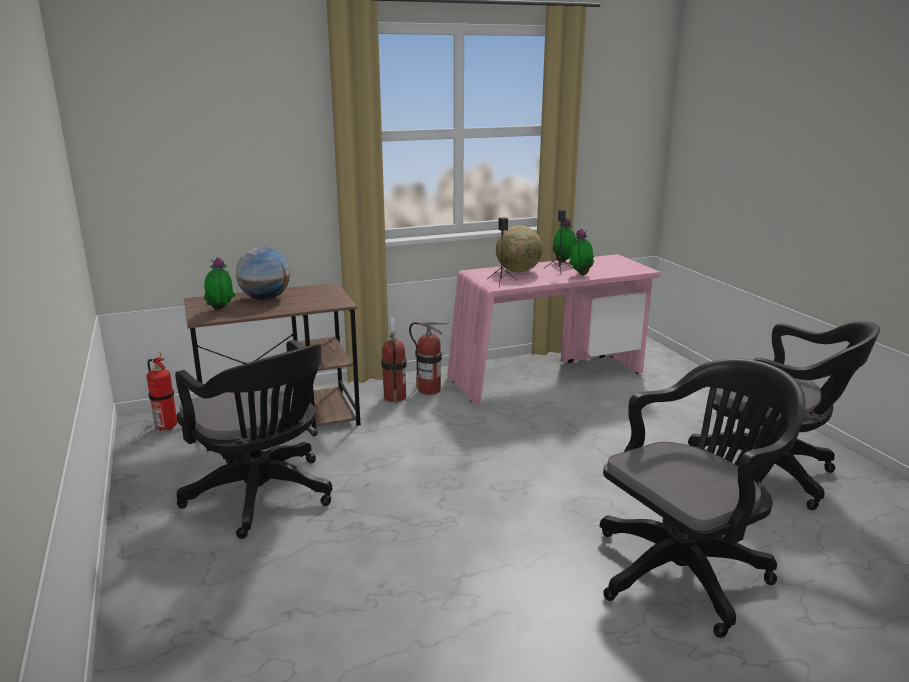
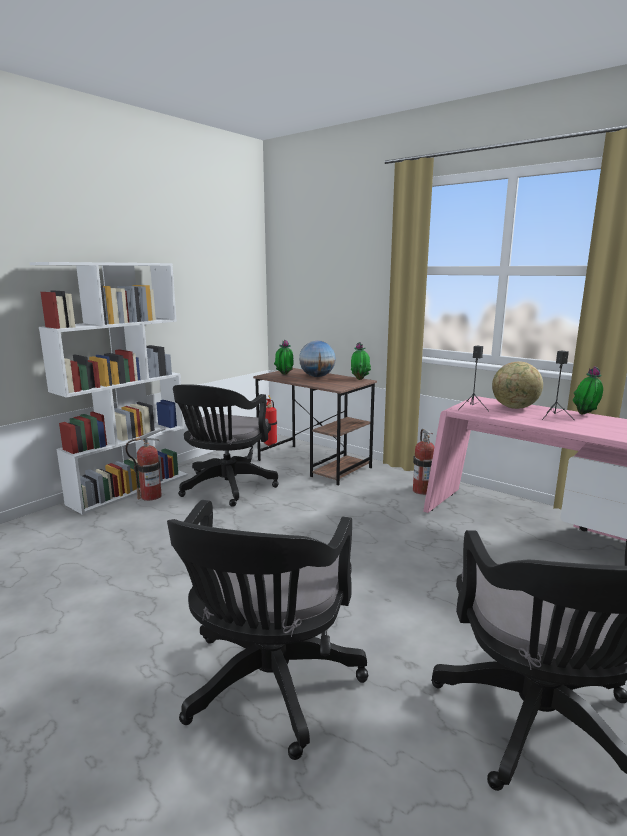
camera: 60 degrees right, 5 degrees down
fire extinguisher [381,317,407,403] -> fire extinguisher moved to [125,428,165,501]
potted plant [569,229,594,275] -> potted plant moved to [351,342,371,380]
black office chair [600,358,805,638] -> black office chair turned 75 degrees clockwise [167,500,368,760]
none -> white bookcase [29,262,188,515]

